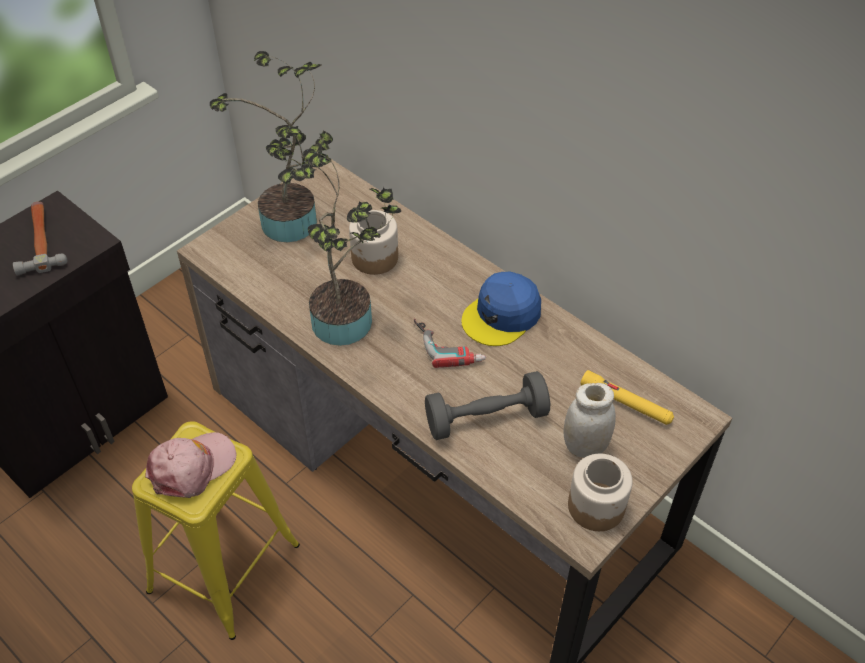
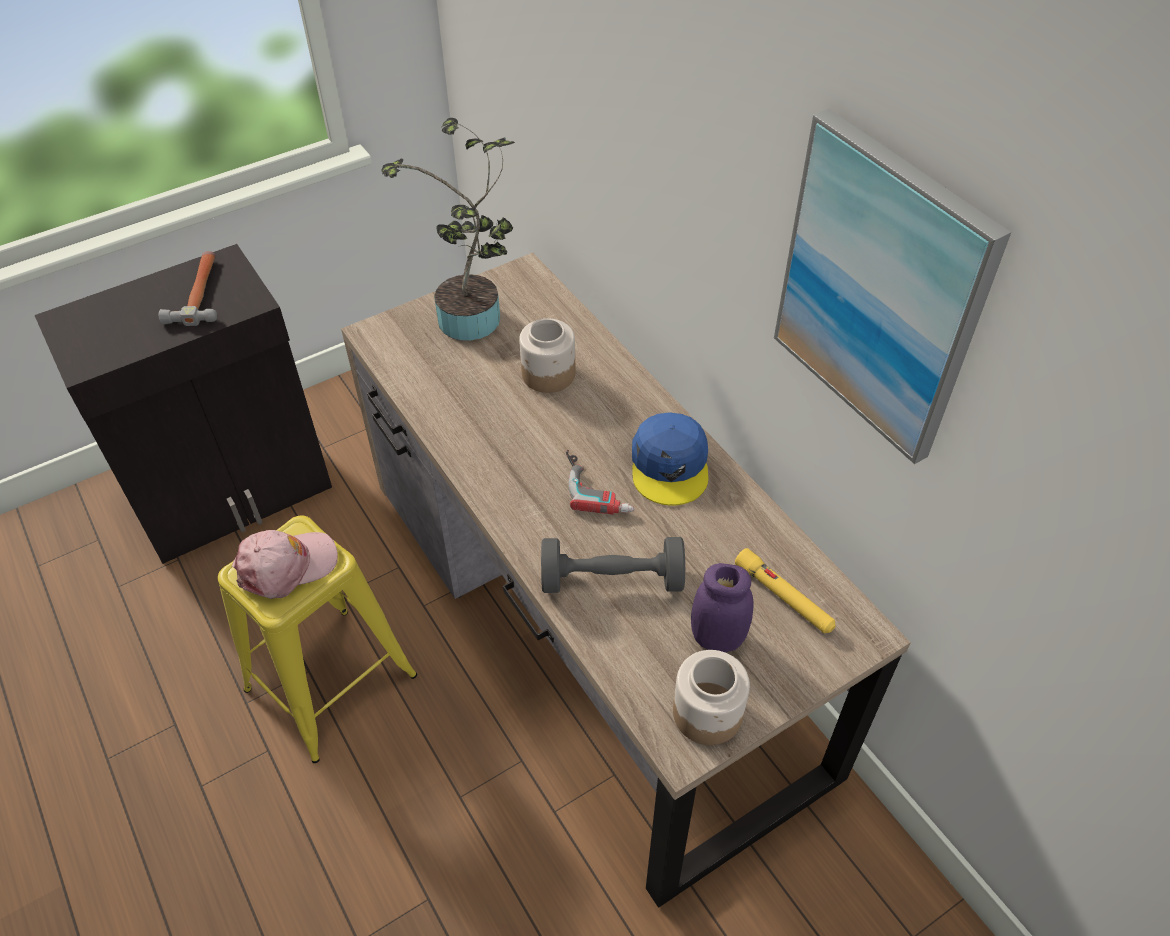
camera: 15 degrees right, 0 degrees up
potted plant [278,142,401,346] -> none
blue cap [461,272,541,346] -> blue cap turned 60 degrees counterclockwise [632,412,709,505]
white jar [563,383,616,458] -> purple jar [691,563,754,652]
none -> picture [774,109,1011,464]

